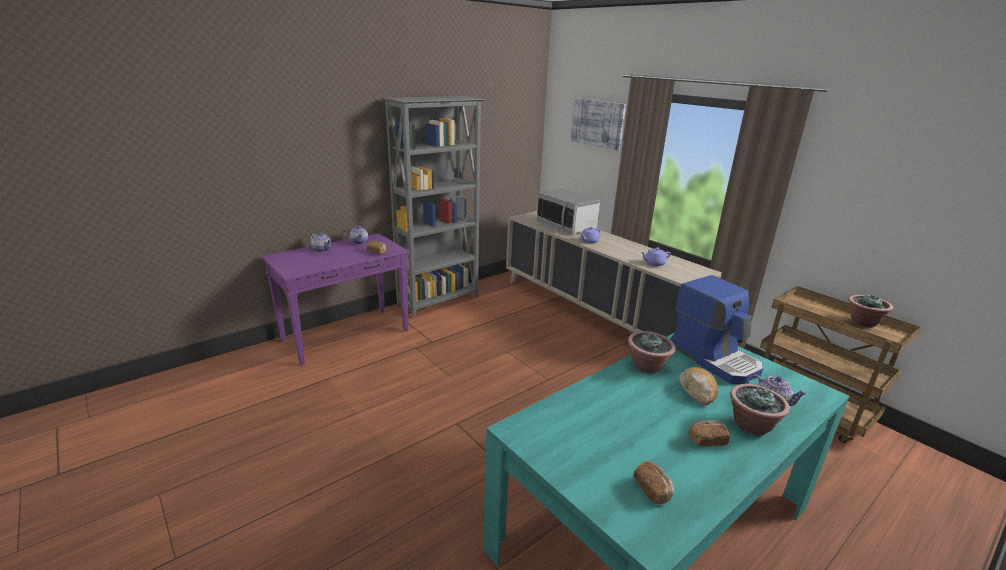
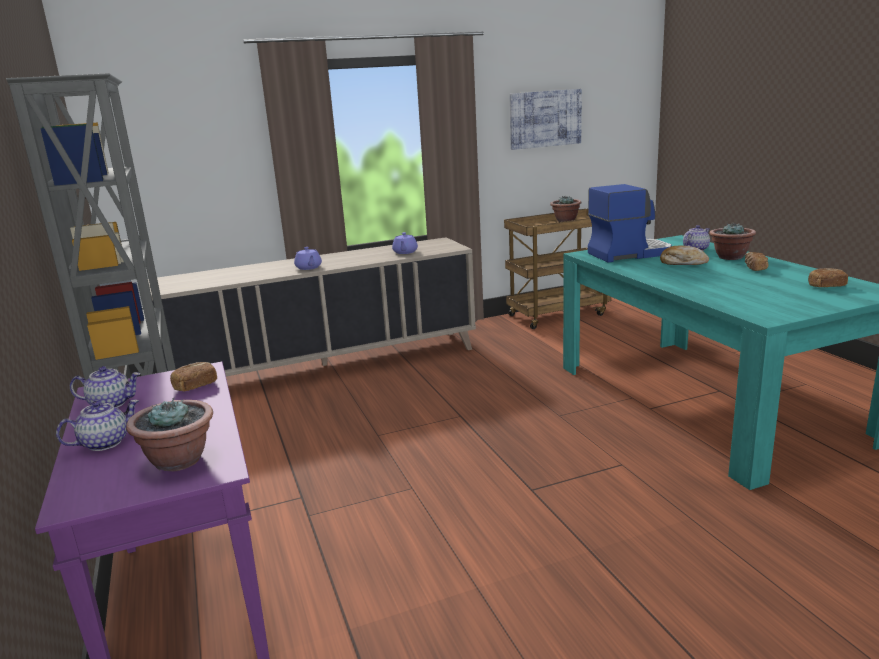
camera: 70 degrees left, 5 degrees down
microwave [537,188,600,234] -> none
picture [571,98,626,150] -> picture moved to [510,89,582,150]
potted plant [628,331,676,374] -> potted plant moved to [126,399,213,471]

